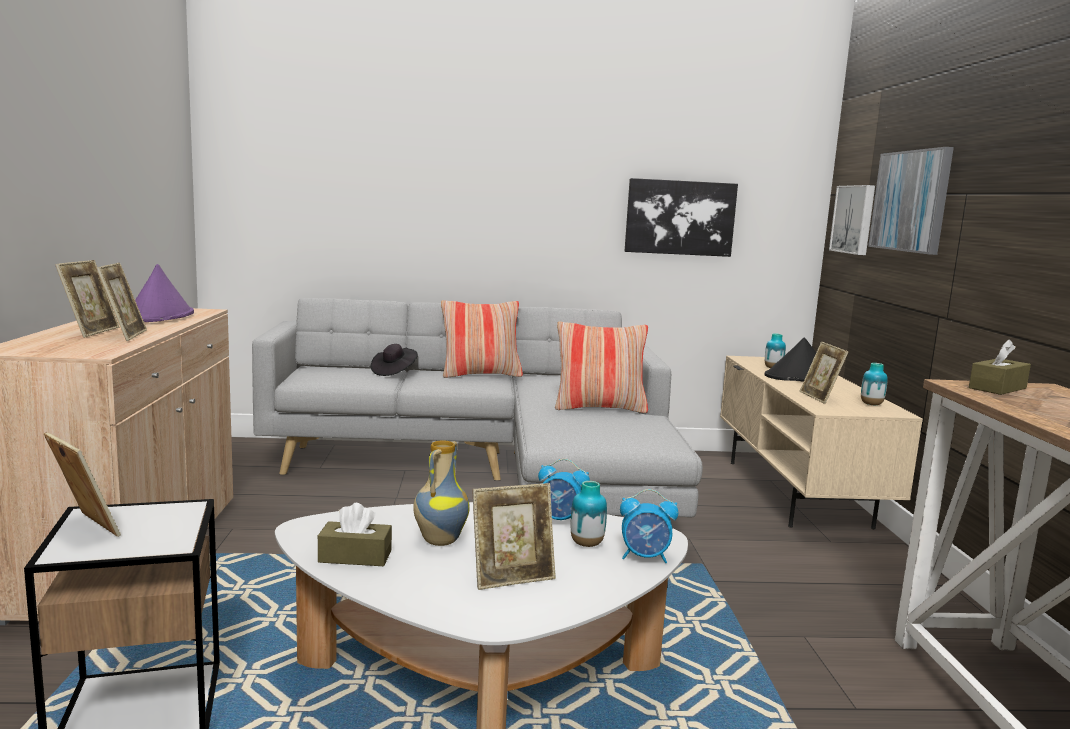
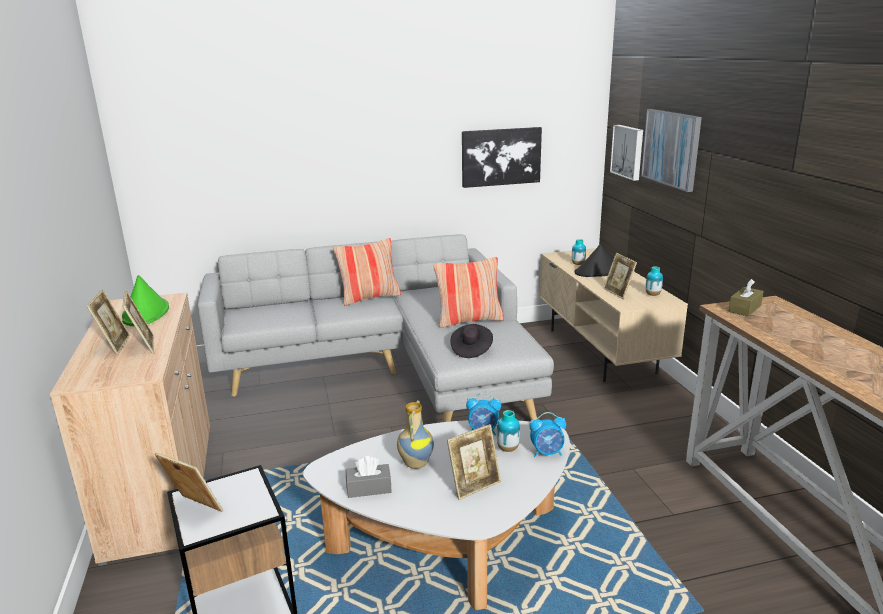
camera: 10 degrees left, 10 degrees up
purple hat [135,264,194,322] -> green hat [122,275,169,326]
brown tissue box [318,503,392,566] -> grey tissue box [346,456,392,498]
black hat [371,344,418,376] -> black hat moved to [450,324,493,358]

